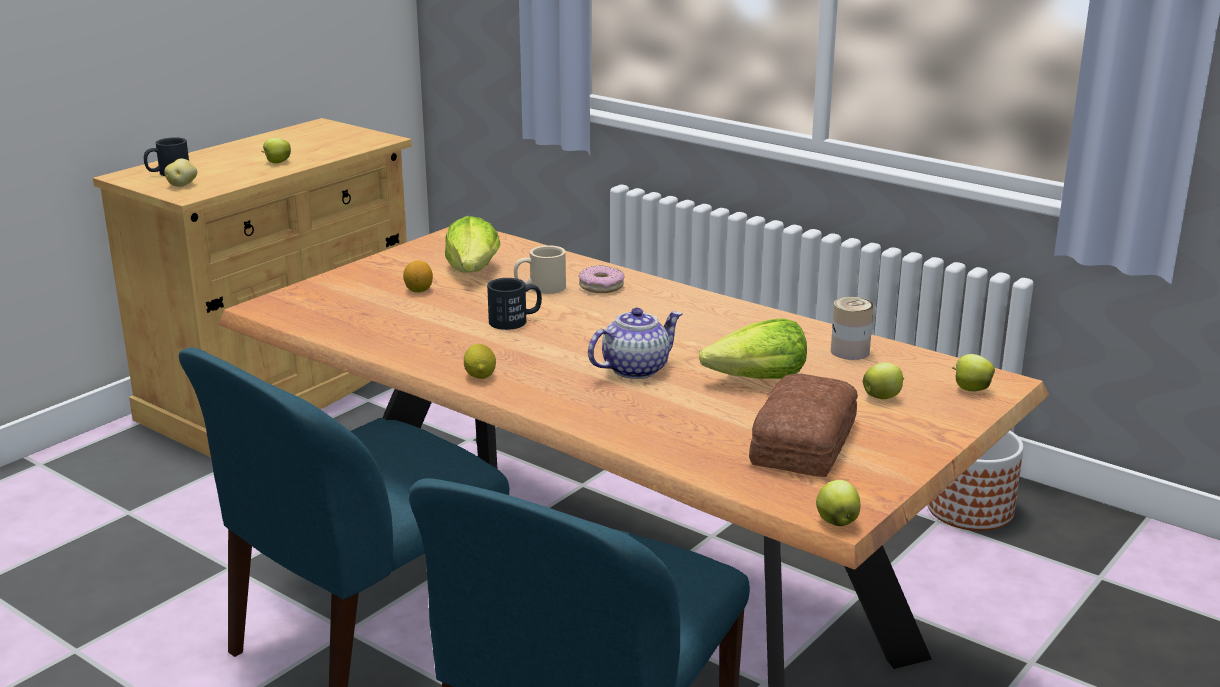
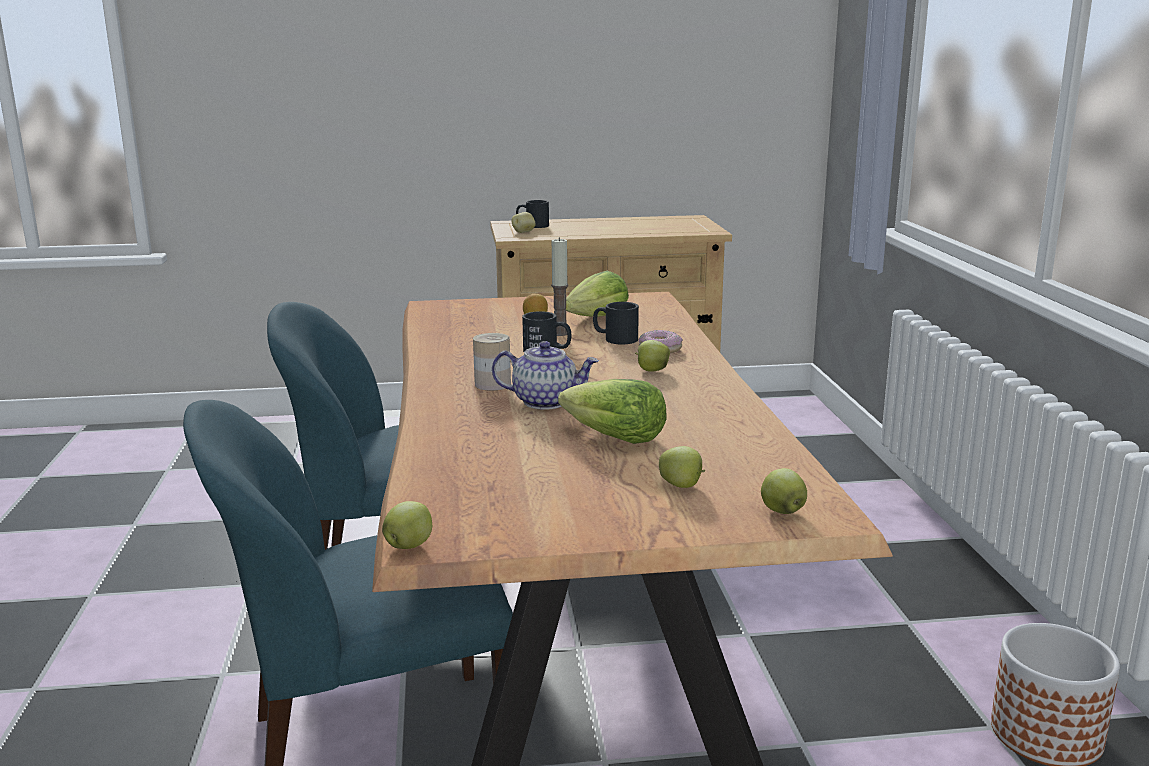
camera: 45 degrees right, 5 degrees down
apple [261,138,291,163] -> apple moved to [635,340,670,372]
lemon [464,344,496,379] -> none
beige mug [514,245,566,294] -> black mug [593,302,639,344]
bread [749,374,858,477] -> none
can [831,297,874,360] -> can moved to [473,333,511,391]
none -> candle [551,237,568,336]

